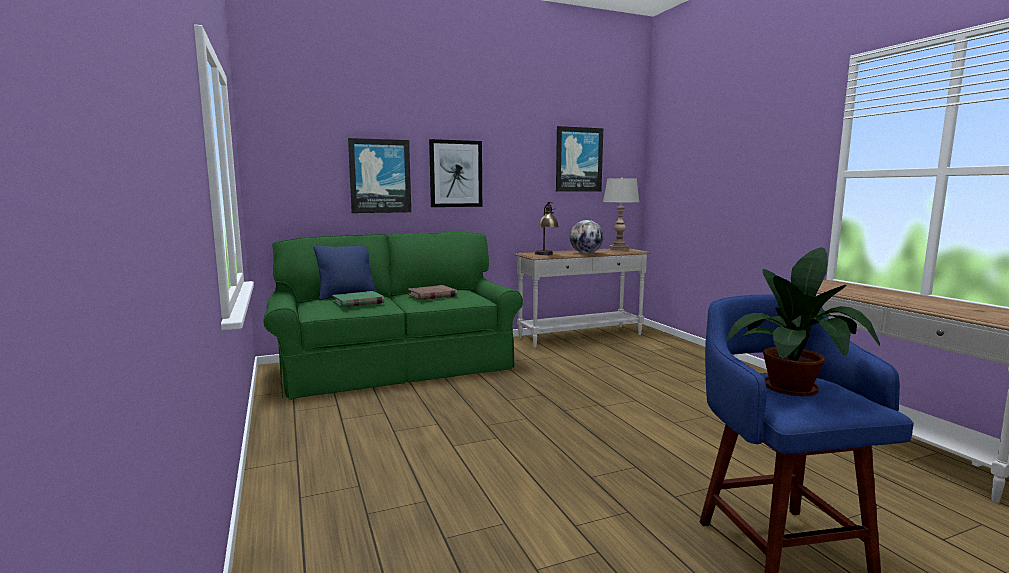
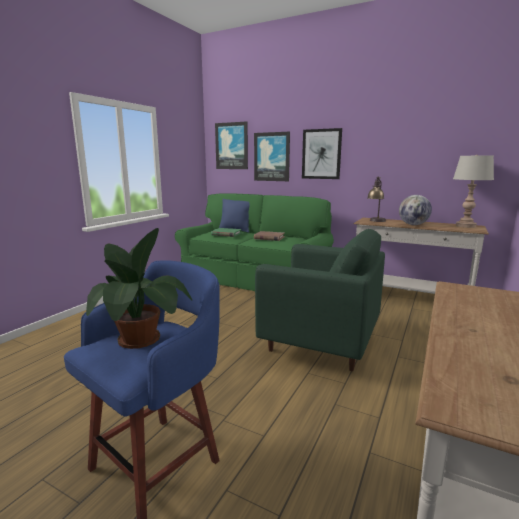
camera: 50 degrees right, 5 degrees up
picture [556,126,603,192] -> picture moved to [215,121,248,169]
none -> green armchair [255,229,385,371]

